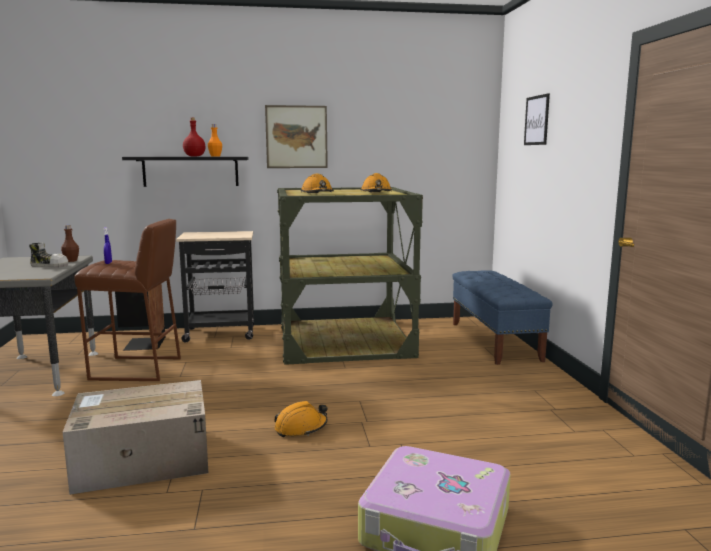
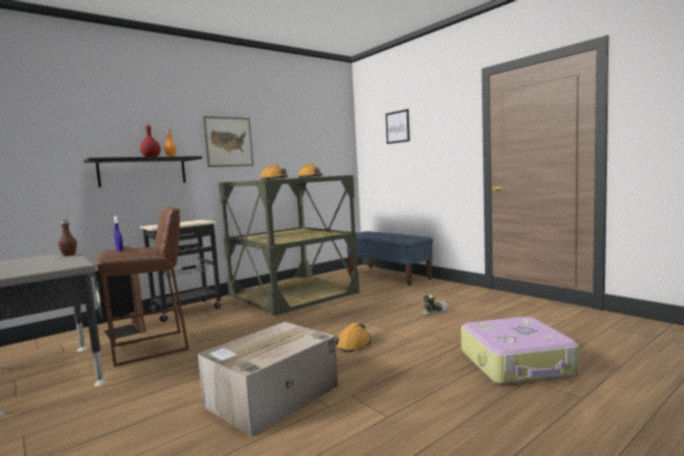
camera: 30 degrees left, 5 degrees down
shoe [29,242,68,268] -> shoe moved to [422,295,448,315]

